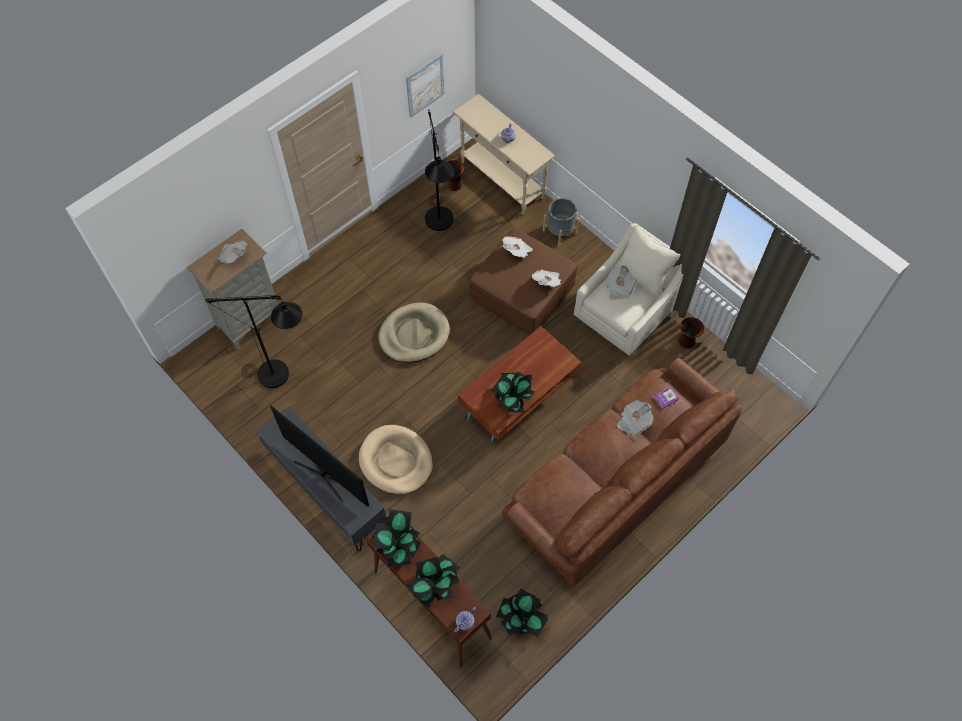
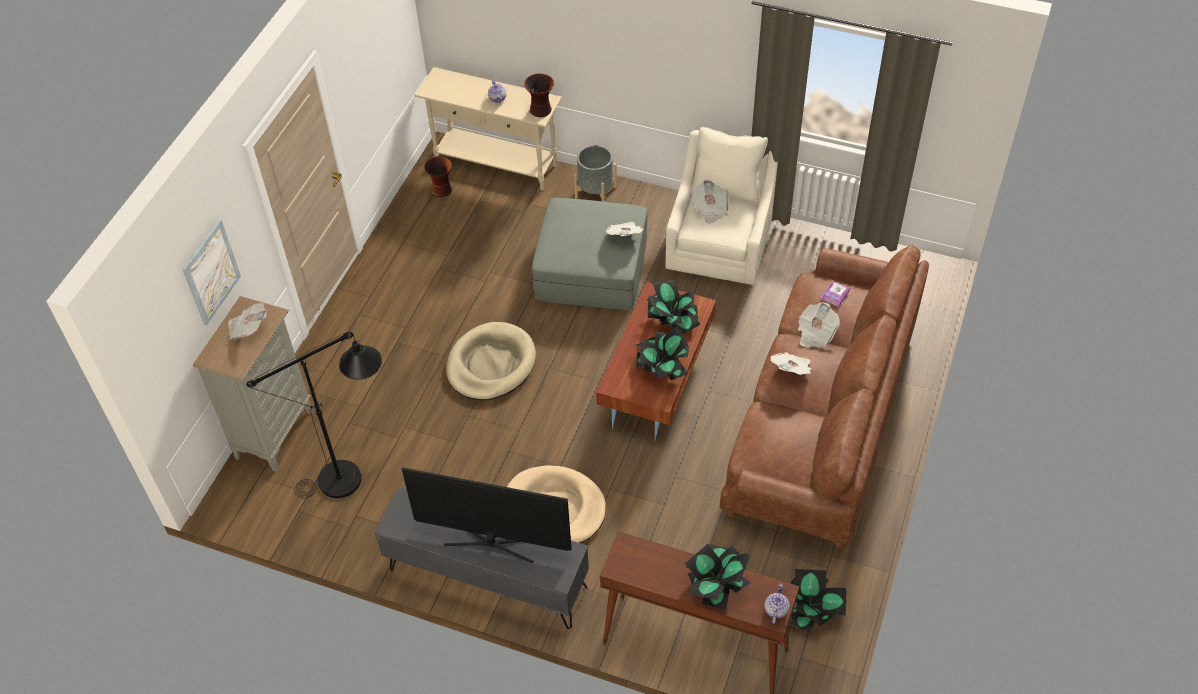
camera: 25 degrees left, 10 degrees down
potted plant [371,509,421,567] -> potted plant moved to [647,280,700,335]
picture [406,53,445,118] -> picture moved to [182,219,241,326]
black floor lamp [425,110,454,231] -> none
brown ottoman [470,229,577,335] -> grey ottoman [532,198,647,310]
newspaper [502,236,533,258] -> newspaper moved to [771,352,811,375]
vase [678,317,704,349] -> vase moved to [524,73,554,118]

